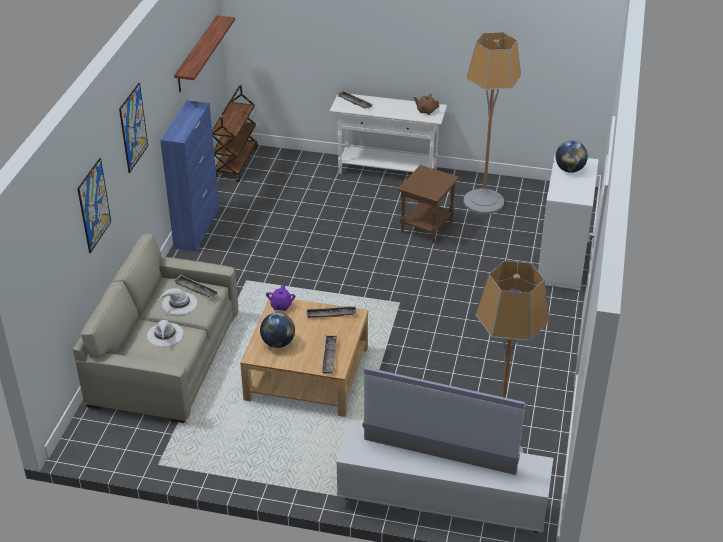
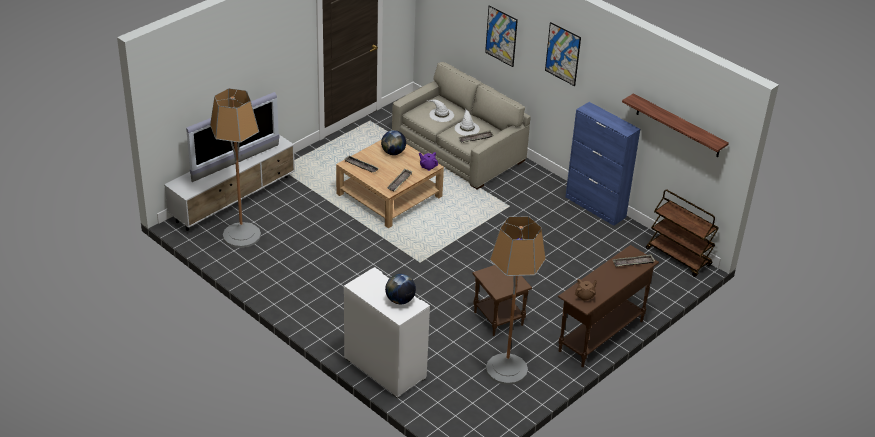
camera: 120 degrees right, 0 degrees up
white console table [330,94,447,174] -> brown console table [558,245,659,367]

